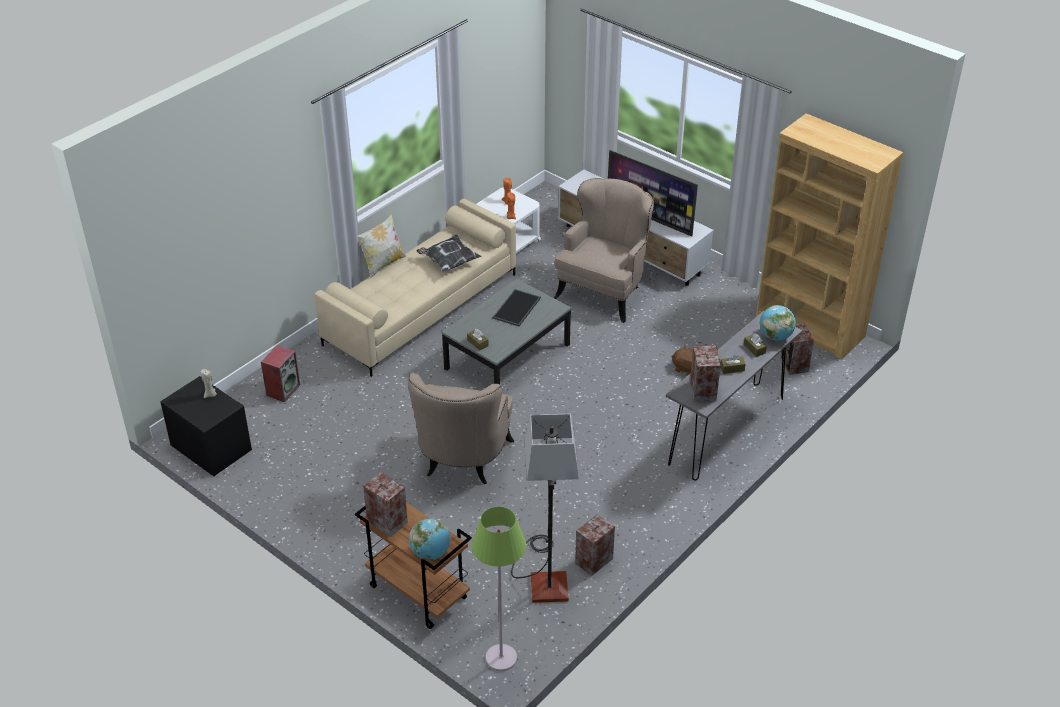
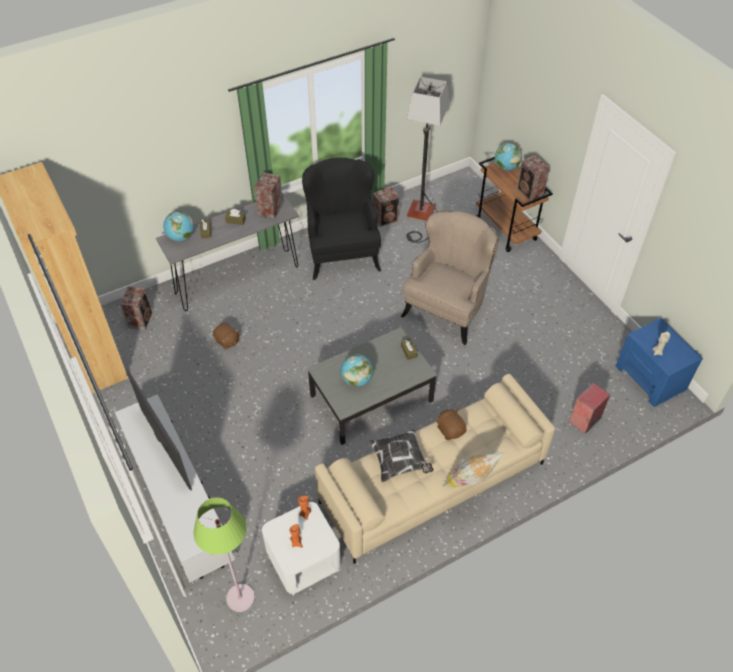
camera: 160 degrees left, 10 degrees up
black nightstand [160,376,252,476] -> blue nightstand [616,318,703,407]
green floor lamp [472,506,526,671] -> green floor lamp moved to [193,497,255,612]
tray [493,289,541,326] -> globe [341,354,373,387]
beige armchair [554,178,654,323] -> none
none -> black armchair [302,158,381,280]
none -> brown plush toy [436,409,467,440]

